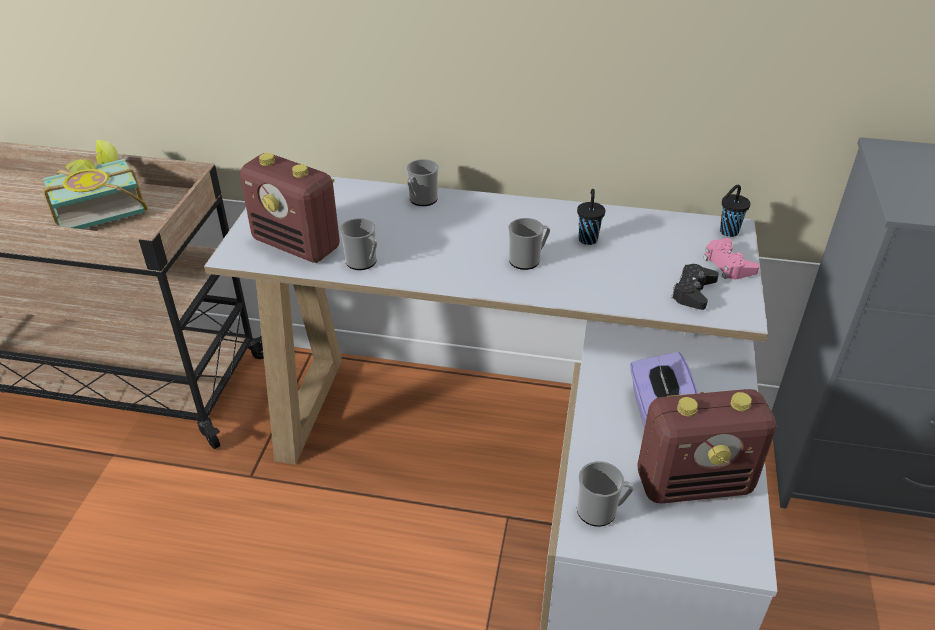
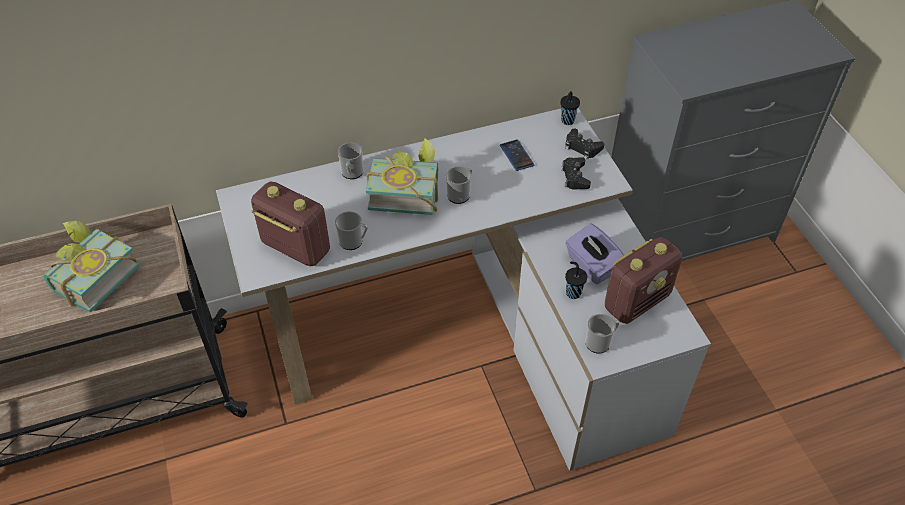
camera: 30 degrees left, 10 degrees up
radio [240,153,340,263] -> radio turned 150 degrees counterclockwise [251,181,330,266]
black cup [577,189,605,245] -> black cup moved to [565,262,587,299]
pink game controller [703,238,760,279] -> black game controller [565,128,604,159]
none -> book [366,138,438,215]
none -> phone [500,139,534,171]

